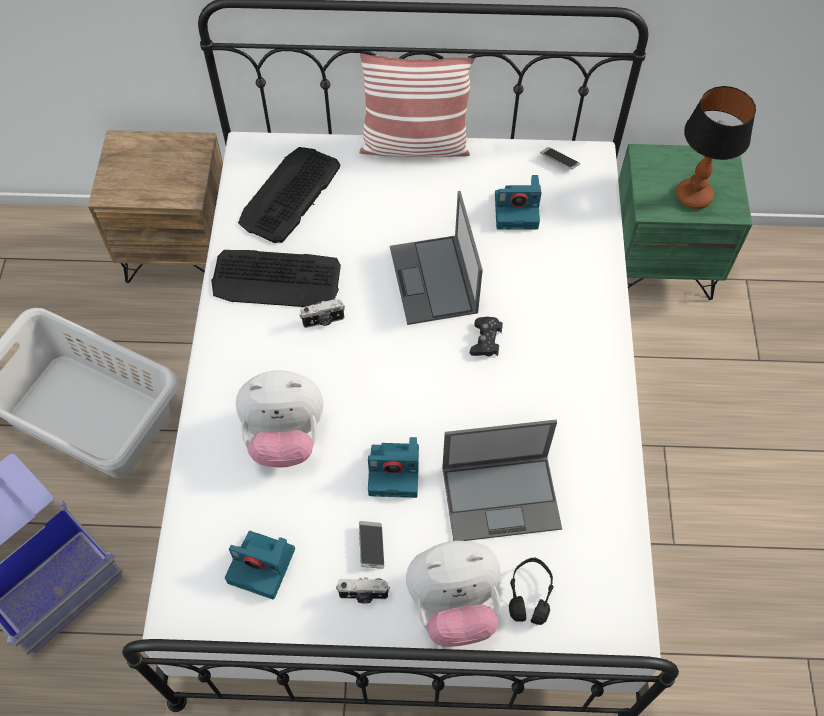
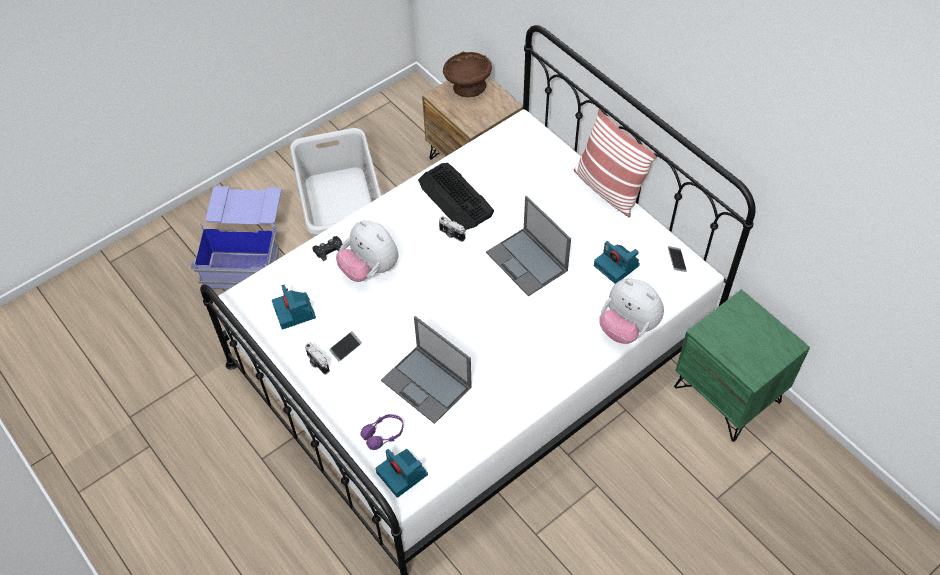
camera: 50 degrees right, 5 degrees down
keyboard [238,147,341,243] -> none
camera [368,437,419,498] -> camera moved to [376,449,428,498]
laptop [390,191,483,325] -> laptop turned 75 degrees counterclockwise [486,196,571,296]
plush toy [406,541,500,647] -> plush toy moved to [600,279,664,344]
black game controller [470,317,503,356] -> black game controller moved to [312,236,342,261]
black headphones [509,558,554,625] -> purple headphones [360,414,403,450]
table lamp [676,86,756,209] -> none
none -> brown bowl [443,51,492,97]

